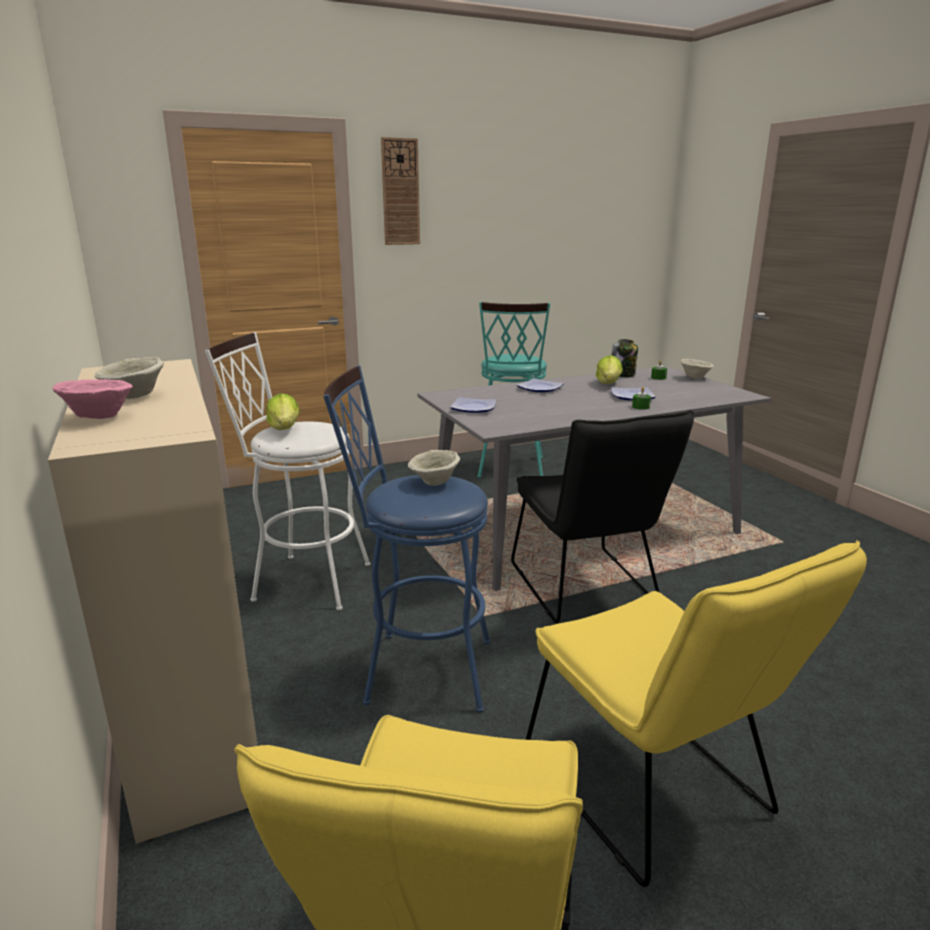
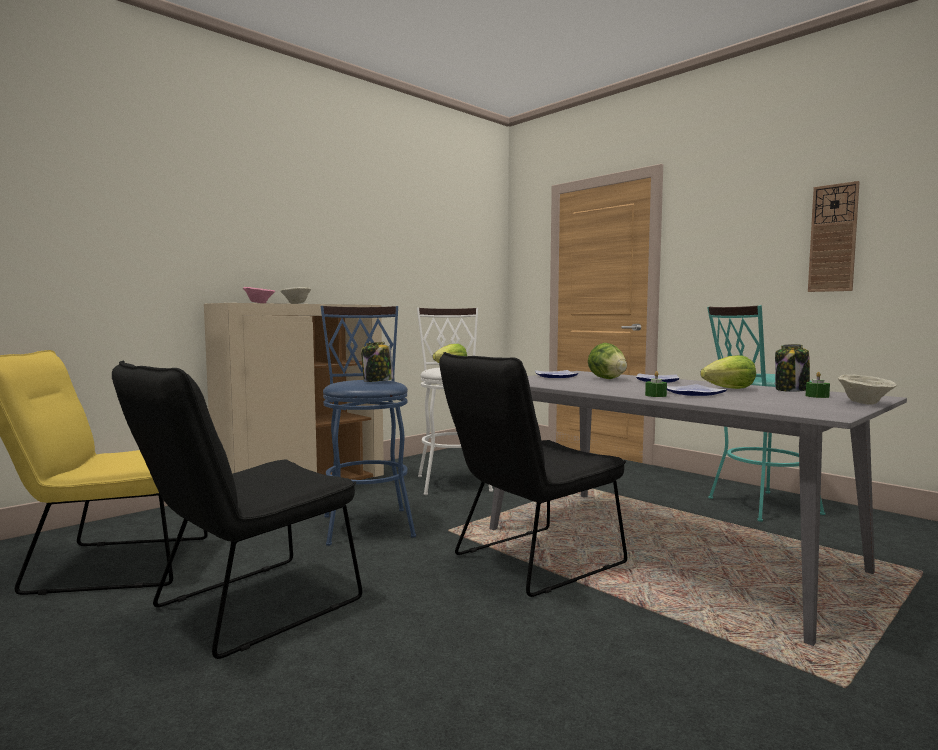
camera: 70 degrees right, 15 degrees down
wall clock [381,137,420,245] -> wall clock moved to [808,181,860,292]
beige bowl [408,450,460,486] -> jar [361,342,393,382]
yellow chair [526,540,867,887] -> black chair [112,361,362,659]
none -> lettuce [588,343,627,379]

